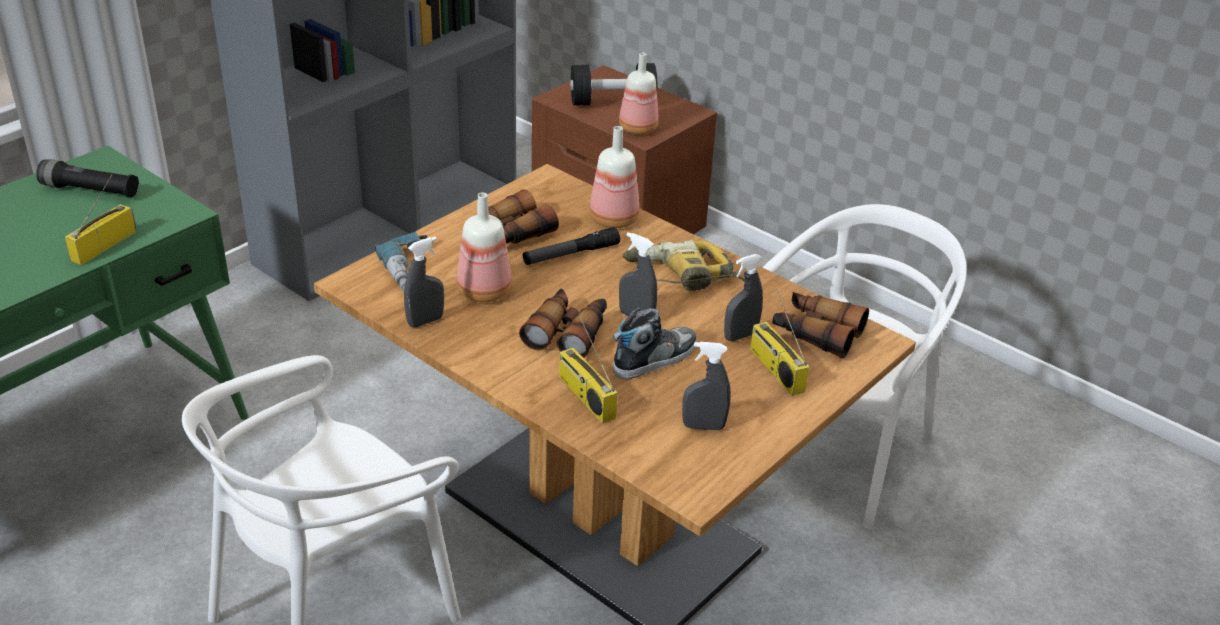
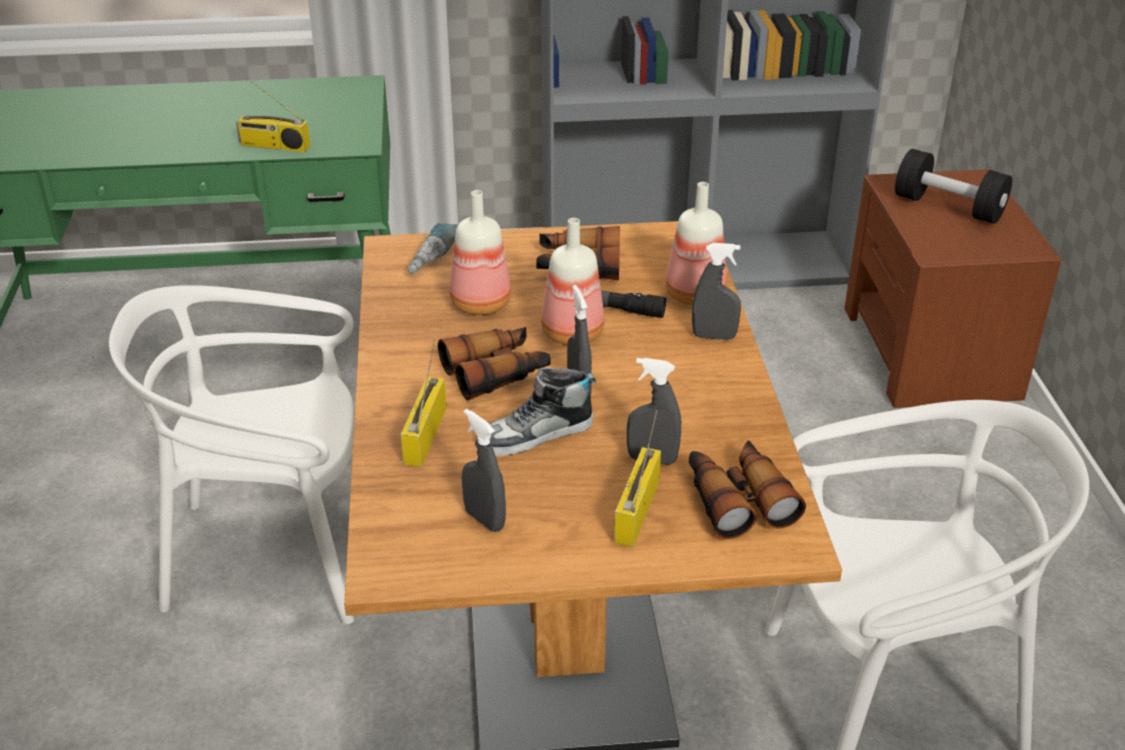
camera: 45 degrees right, 0 degrees up
black flashlight [36,160,139,197] -> none
radio [65,174,136,265] -> radio turned 150 degrees counterclockwise [236,78,310,152]
grey spray bottle [404,237,444,327] -> grey spray bottle moved to [692,243,741,340]
shoe [613,308,697,380] -> shoe turned 150 degrees clockwise [490,367,596,457]
bottle [619,53,659,135] -> bottle moved to [541,218,605,345]
power drill [623,240,745,291] -> none

